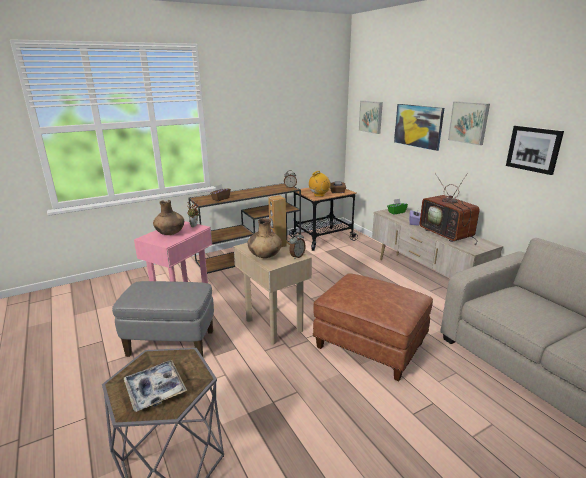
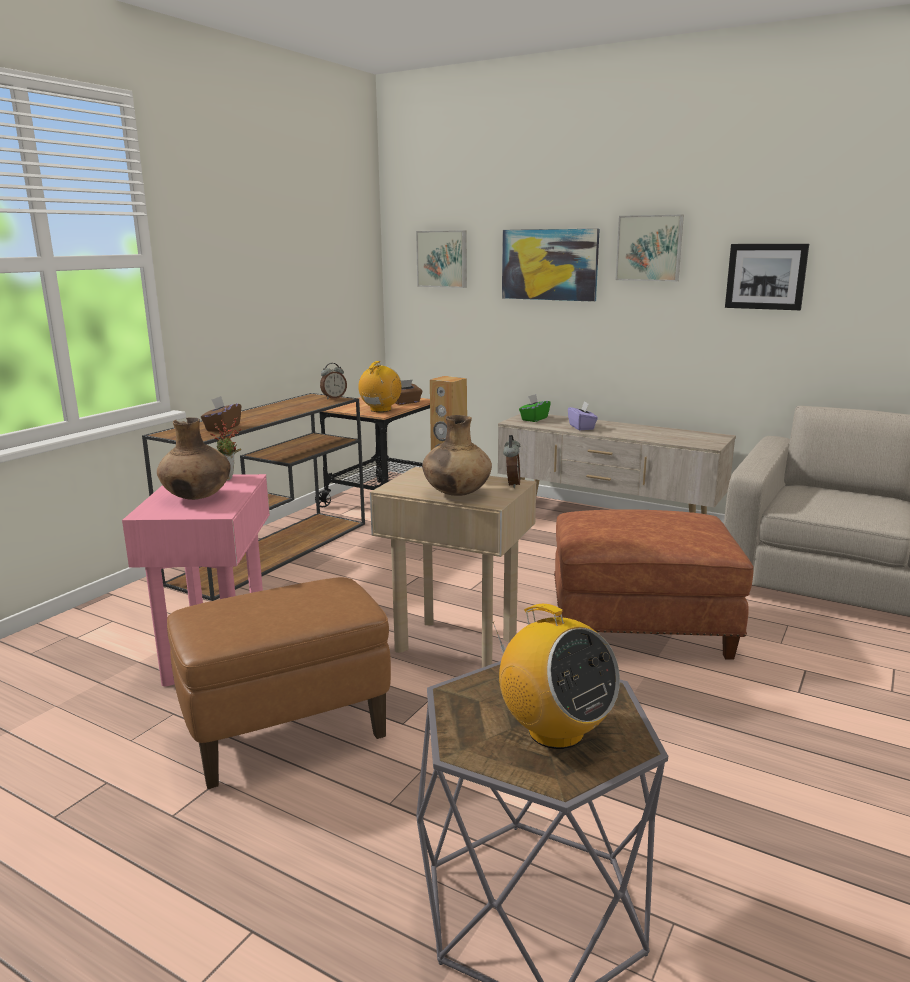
camera: 30 degrees left, 5 degrees down
grey ottoman [112,281,214,357] -> brown ottoman [167,577,391,789]
tray [124,360,187,412] -> radio [492,604,620,749]
television [420,173,480,245] -> none

